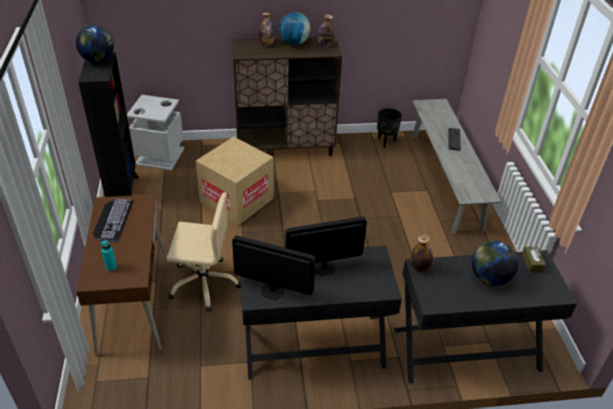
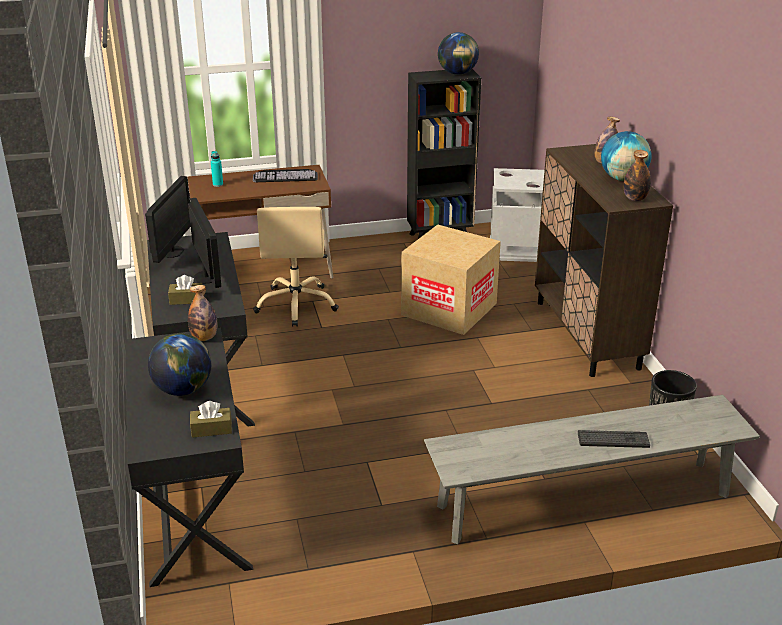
camera: 85 degrees right, 10 degrees down
none -> brown tissue box [168,275,203,305]

